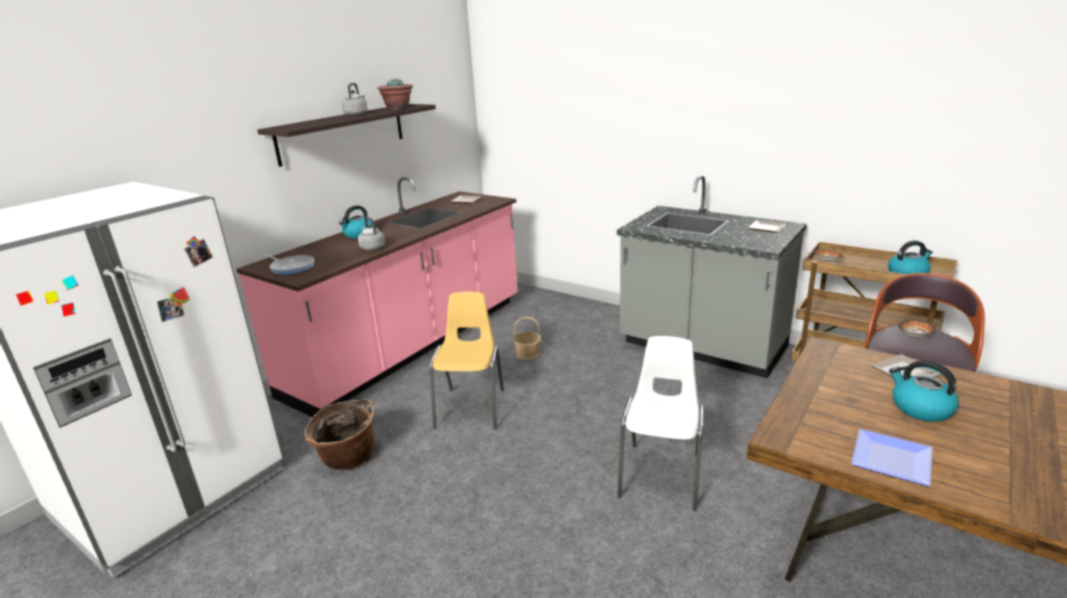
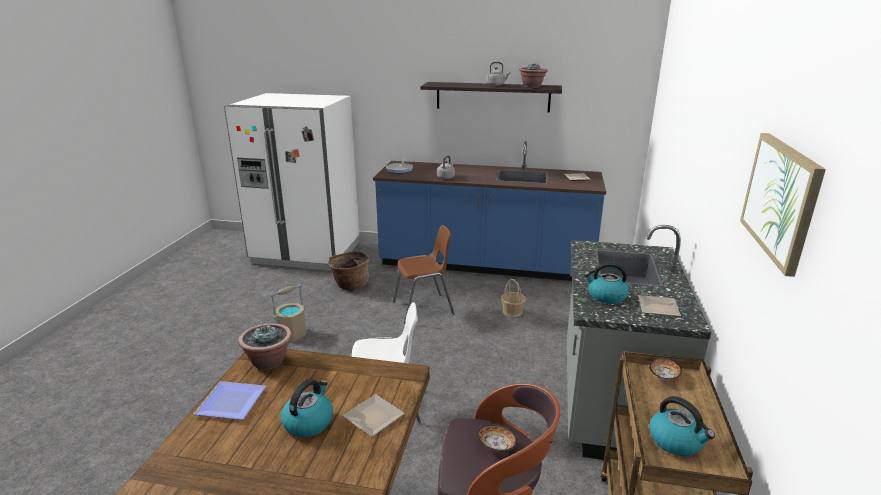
camera: 65 degrees right, 0 degrees up
pink counter [236,177,518,417] -> blue counter [373,141,606,281]
kettle [339,205,373,238] -> kettle moved to [584,262,629,304]
yellow chair [430,292,504,429] -> brown chair [393,225,455,324]
none -> potted plant [238,323,292,370]
none -> beige bucket [270,284,306,341]
none -> picture [740,133,826,277]

